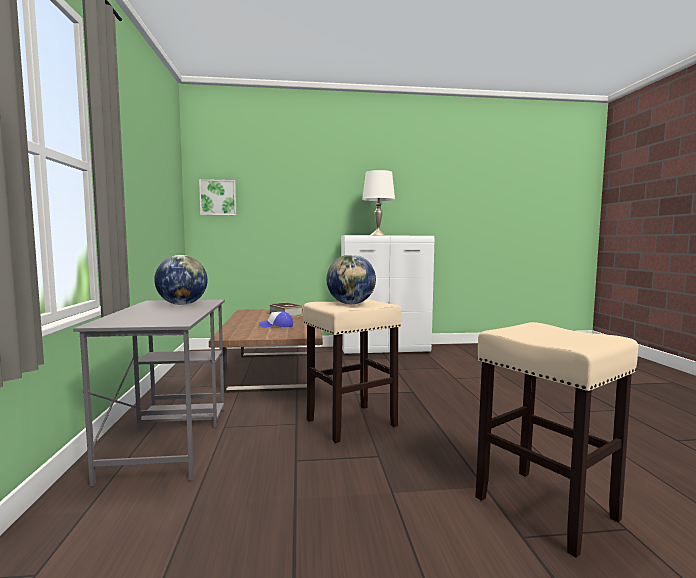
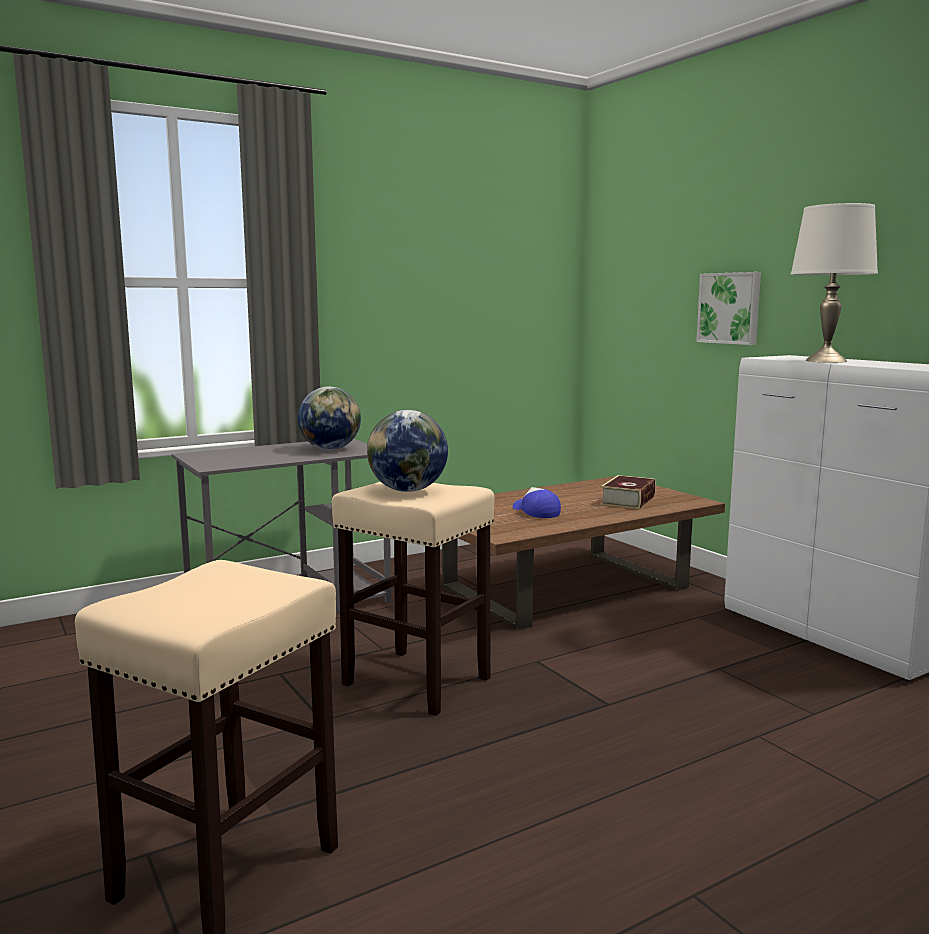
camera: 65 degrees right, 5 degrees up
picture [199,179,236,215] -> picture moved to [696,272,761,345]

